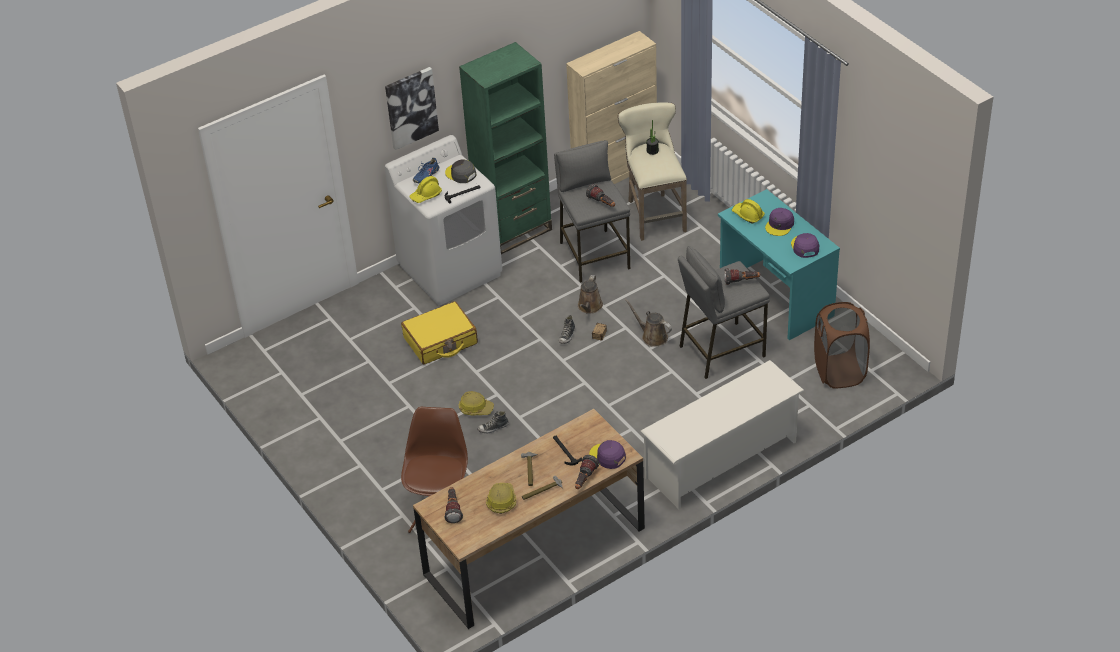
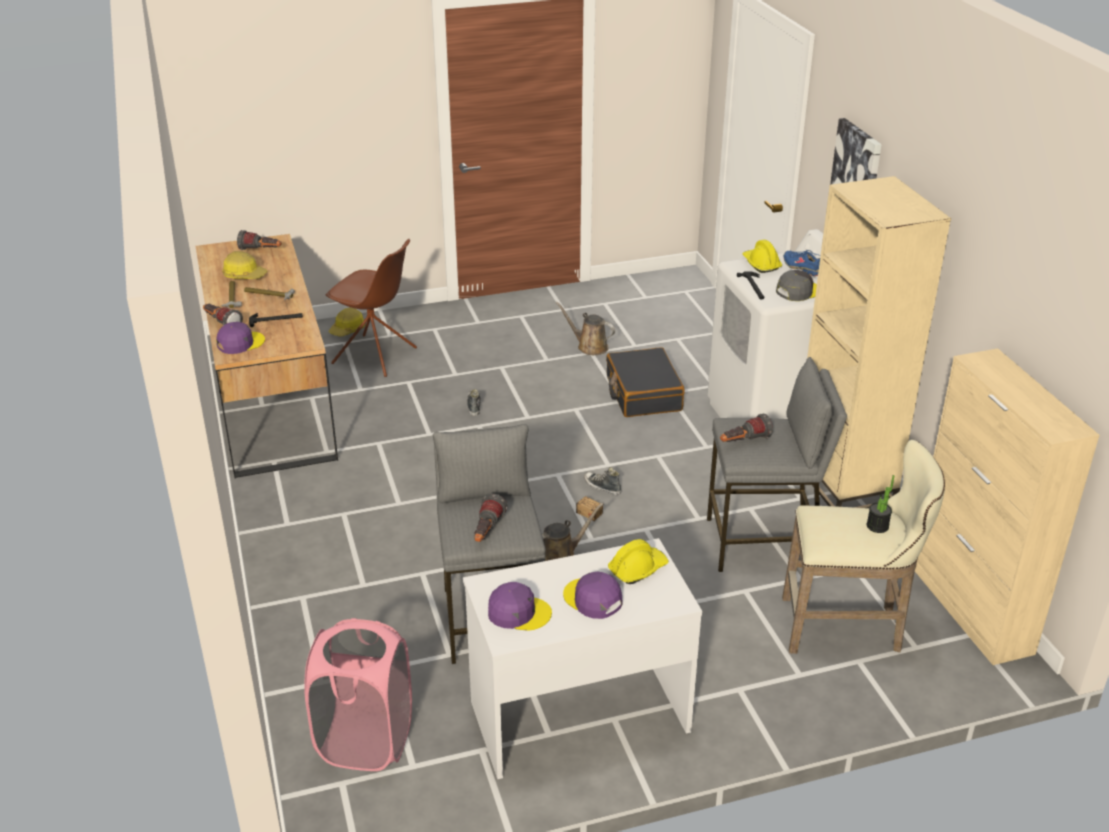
camera: 105 degrees right, 10 degrees down
yellow suitcase [401,301,478,365] -> black suitcase [606,347,685,417]
green bookcase [459,42,552,254] -> beige bookcase [807,176,951,508]
hard hat [459,391,494,416] -> hard hat moved to [329,307,365,337]
brown watering can [578,275,603,314] -> brown watering can moved to [556,302,615,355]
white shoe rack [641,360,804,509] -> none
turquoise desk [718,189,840,340] -> white desk [463,538,702,779]
brown laundry basket [814,302,870,389] -> pink laundry basket [304,618,412,771]

